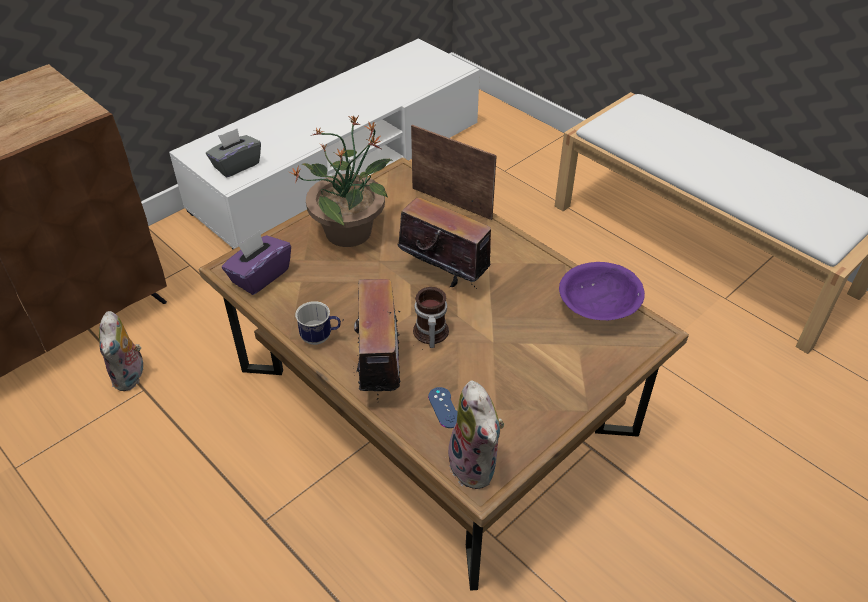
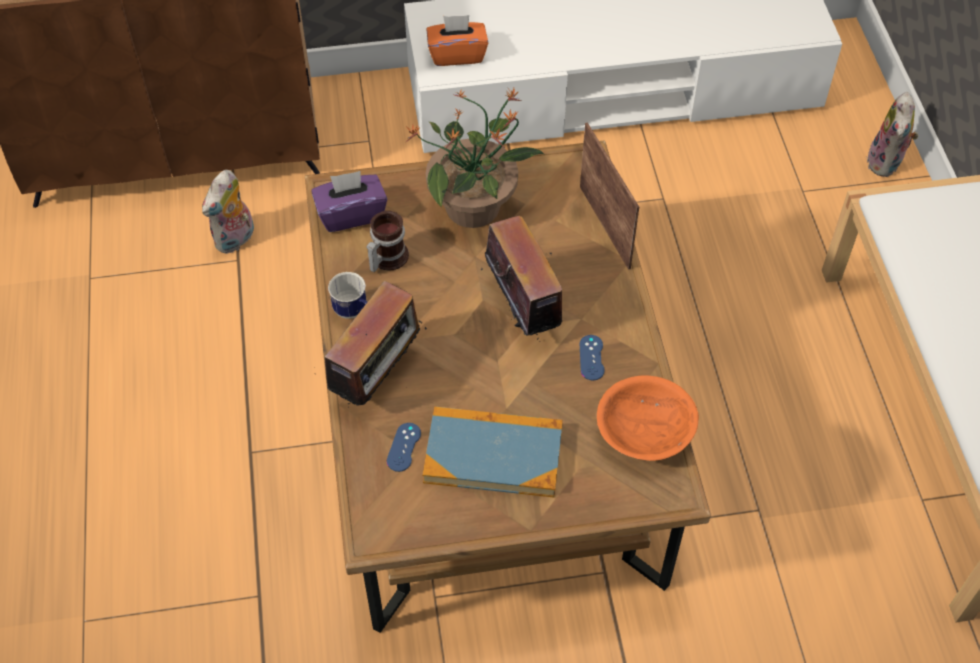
camera: 35 degrees right, 10 degrees up
grey tissue box [206,129,261,178] -> orange tissue box [426,15,488,66]
mug [413,287,449,348] -> mug moved to [367,211,409,272]
plush toy [448,380,504,489] -> plush toy moved to [867,92,919,177]
purple bowl [559,262,645,320] -> orange bowl [597,375,699,461]
none -> book [423,407,563,498]
none -> blue game controller [580,335,605,381]

